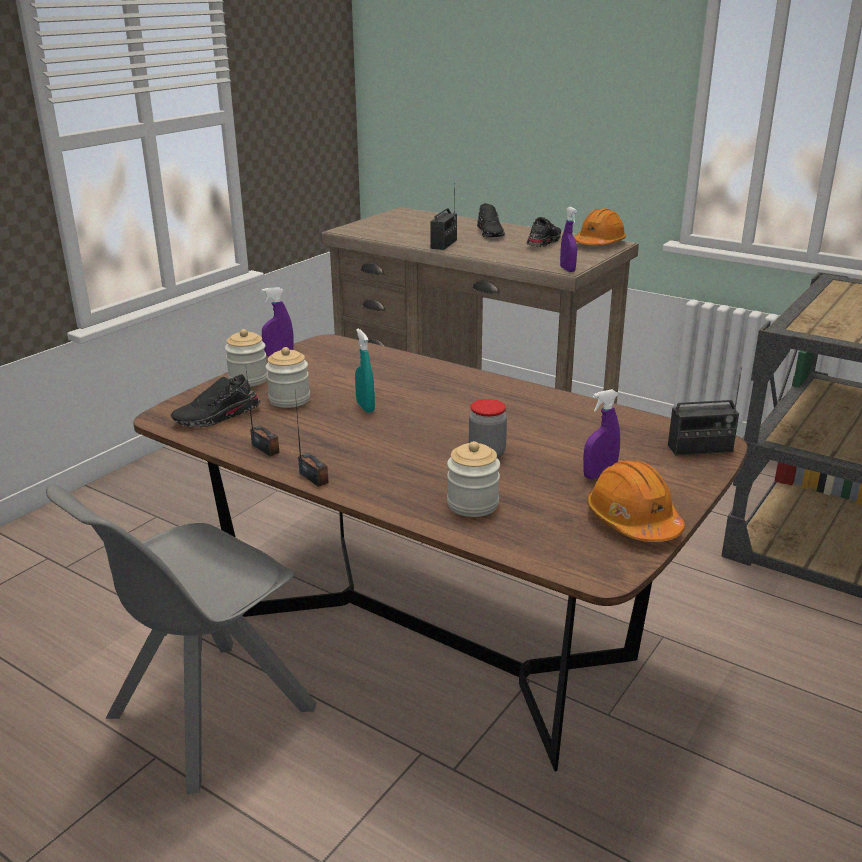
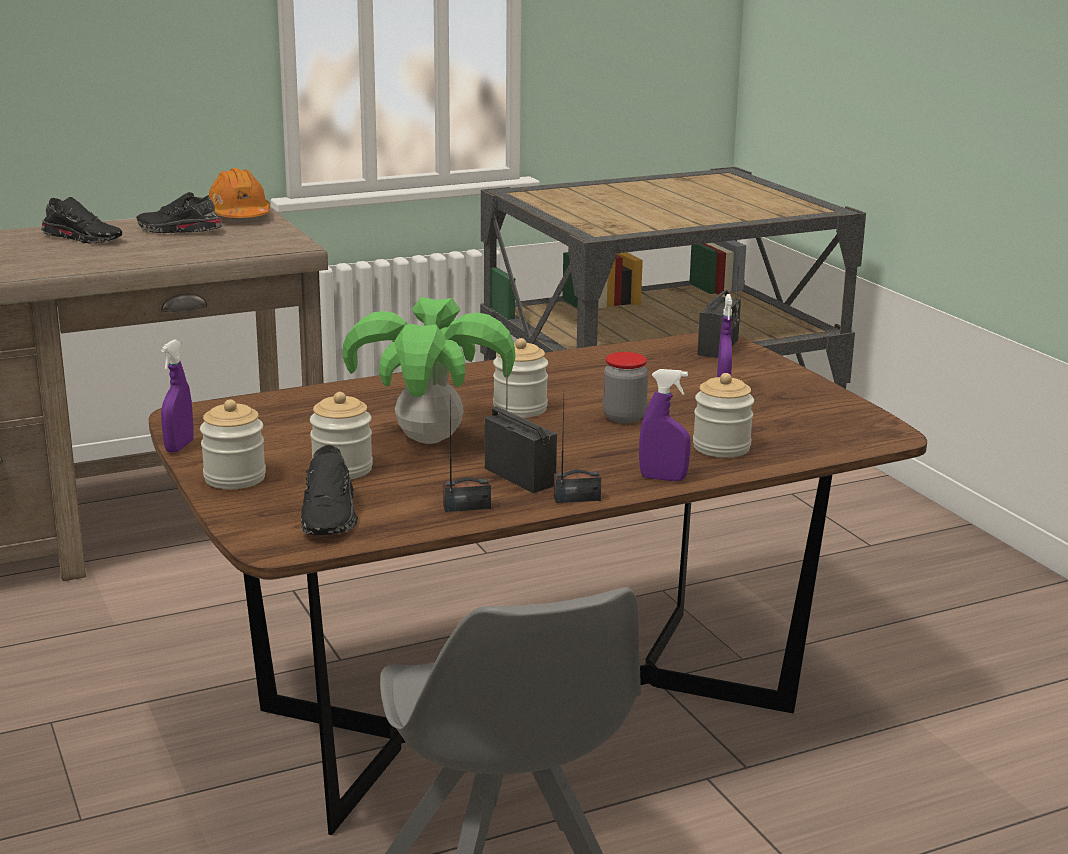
camera: 60 degrees left, 5 degrees down
turquoise spray bottle [355,329,375,413] -> potted plant [343,297,515,444]
radio [430,183,457,250] -> radio moved to [485,355,557,493]
black shoe [526,217,561,247] -> black shoe turned 45 degrees counterclockwise [136,192,223,233]
purple spray bottle [560,207,577,272] -> purple spray bottle moved to [639,369,691,481]
orange hard hat [587,460,685,542] -> none
none -> jar [493,338,548,418]

